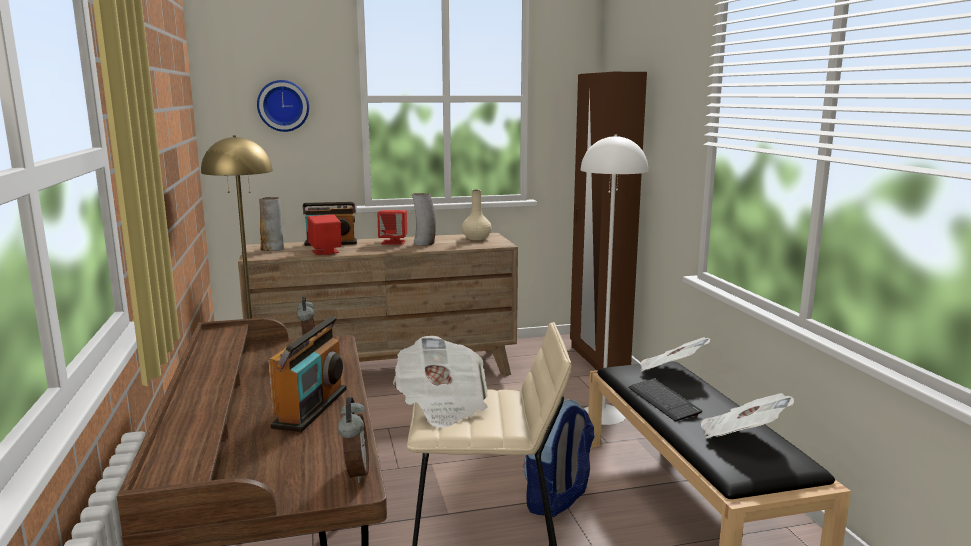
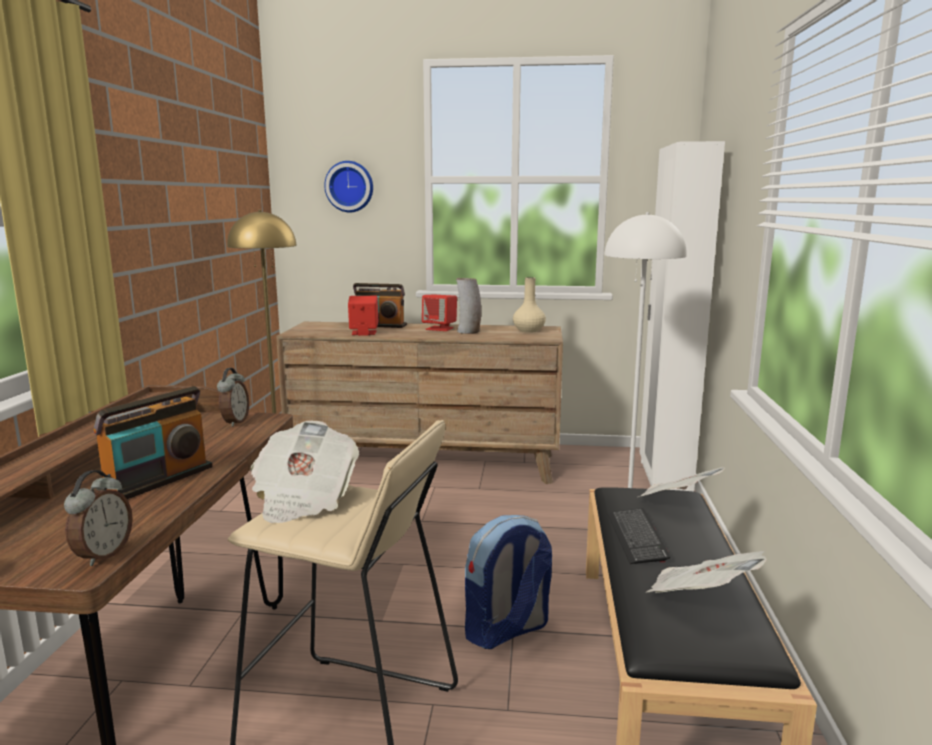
camera: 20 degrees right, 0 degrees up
vase [259,197,284,251] -> none
brown wardrobe [570,72,647,370] -> white wardrobe [639,141,725,491]

